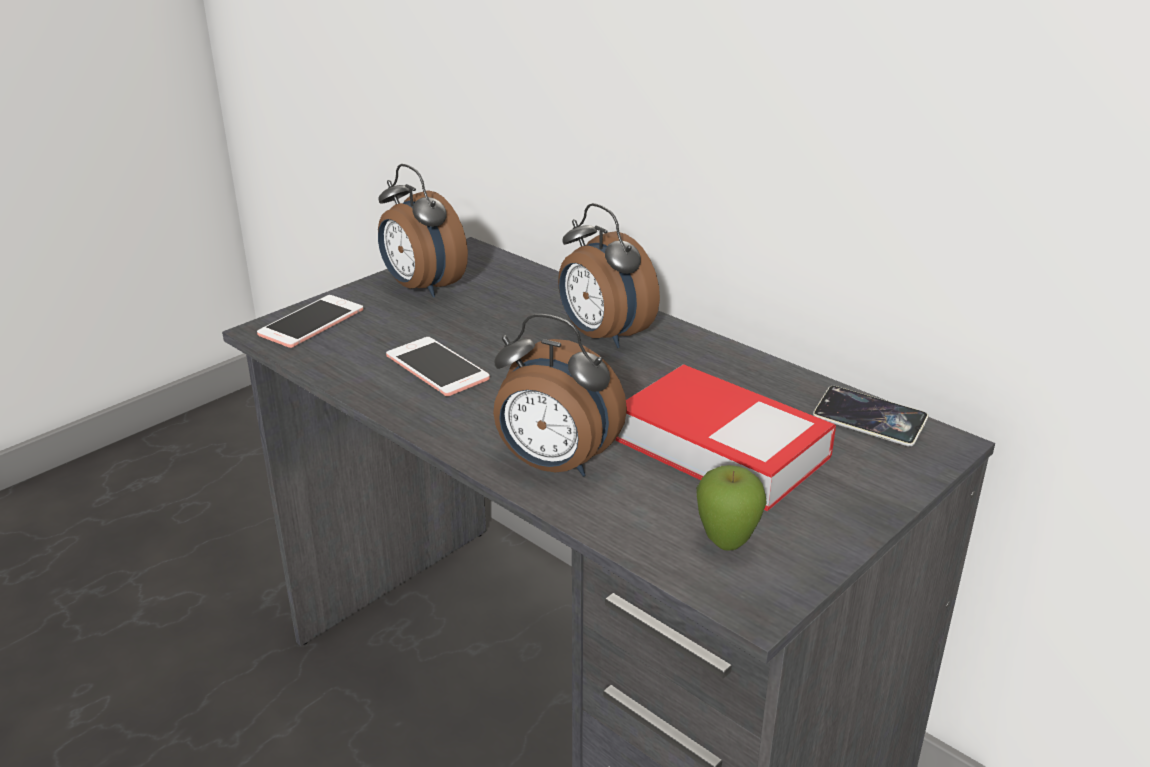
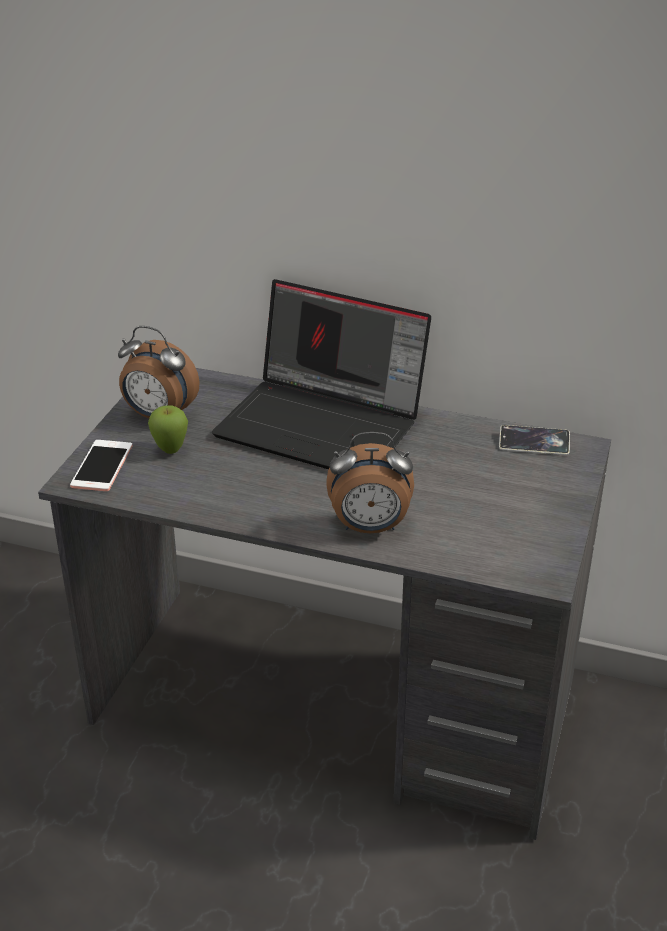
camera: 25 degrees left, 5 degrees up
phone [386,337,490,396] -> none
alarm clock [558,203,660,348] -> laptop [212,279,431,469]
book [616,364,836,511] -> none
apple [696,465,767,550] -> apple moved to [148,405,188,454]

